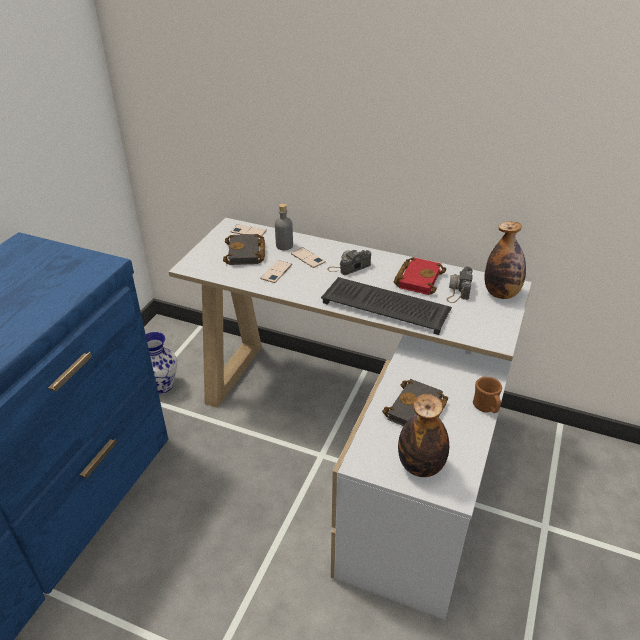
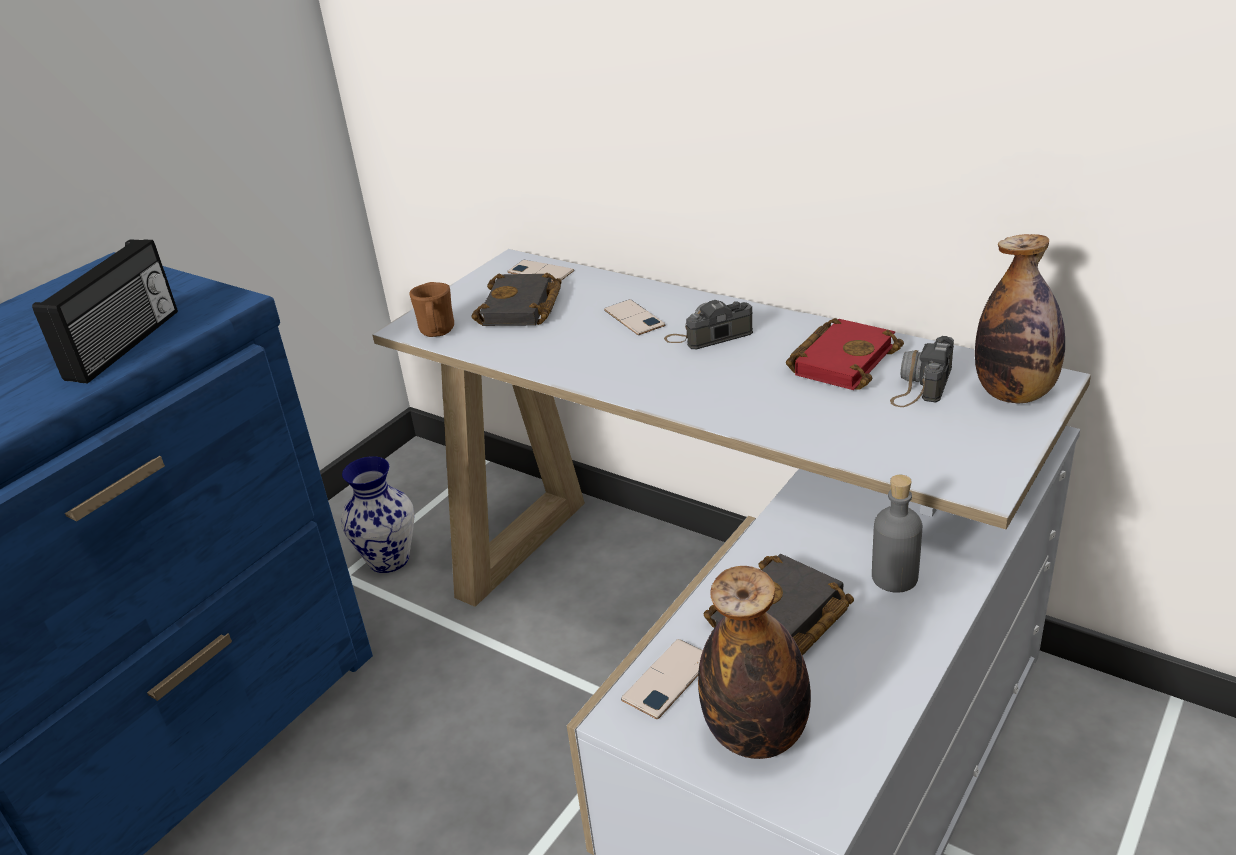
camera: 15 degrees right, 5 degrees down
phone [260,260,292,283] -> phone moved to [621,639,703,719]
grey bottle [275,203,293,250] -> grey bottle moved to [872,475,922,593]
keyboard [321,277,452,335] -> none
brown mug [473,377,502,413] -> brown mug moved to [409,282,454,337]
none -> radio [32,239,178,383]

